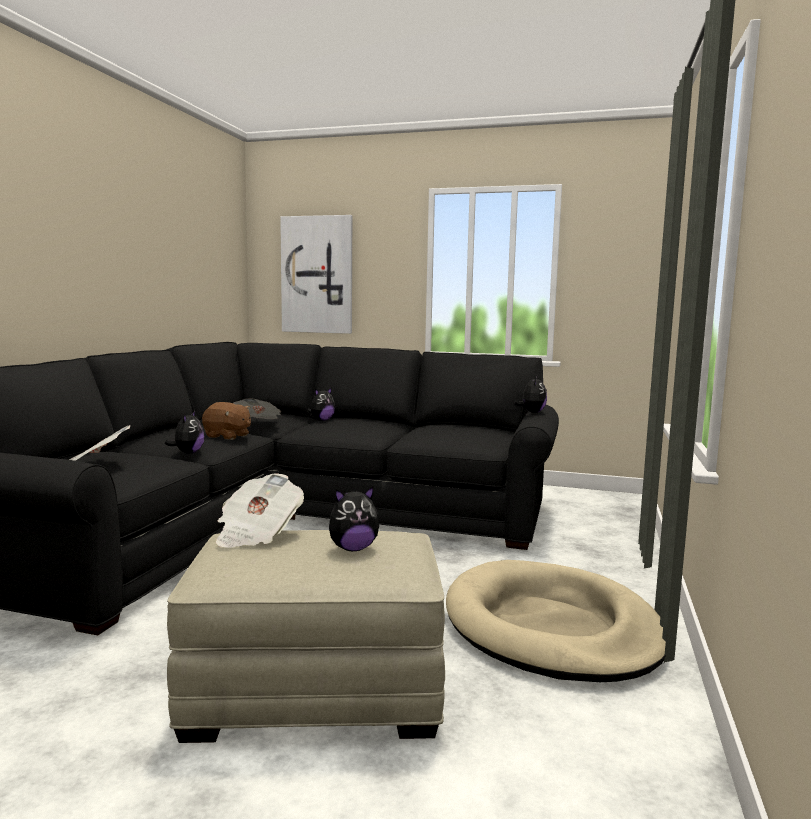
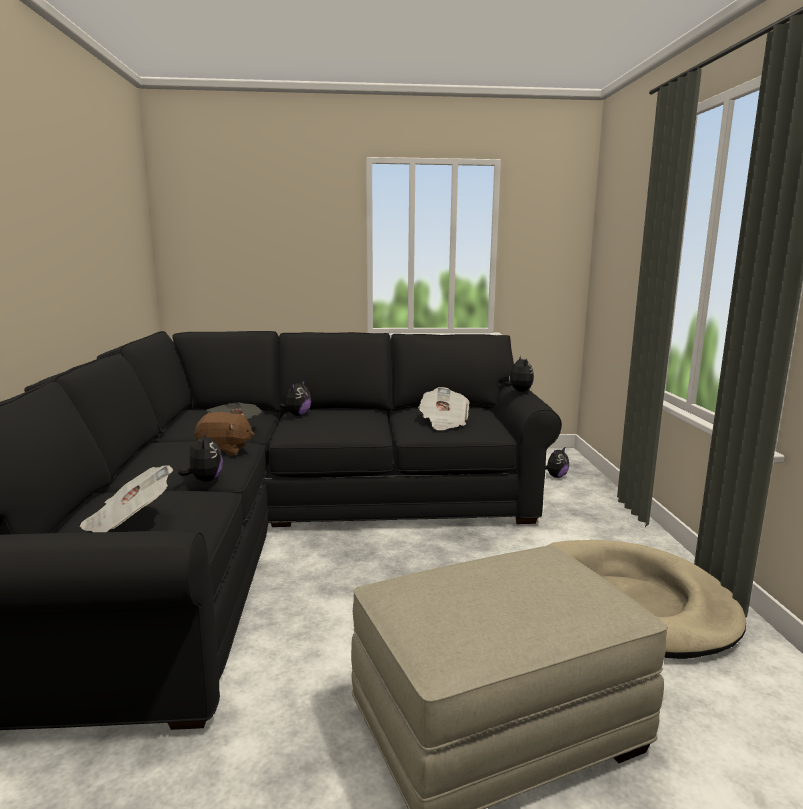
camera: 20 degrees left, 5 degrees up
newspaper [216,473,304,548] -> newspaper moved to [418,387,469,430]
picture [280,215,352,334] -> none
plush toy [329,487,379,551] -> plush toy moved to [545,446,569,478]

